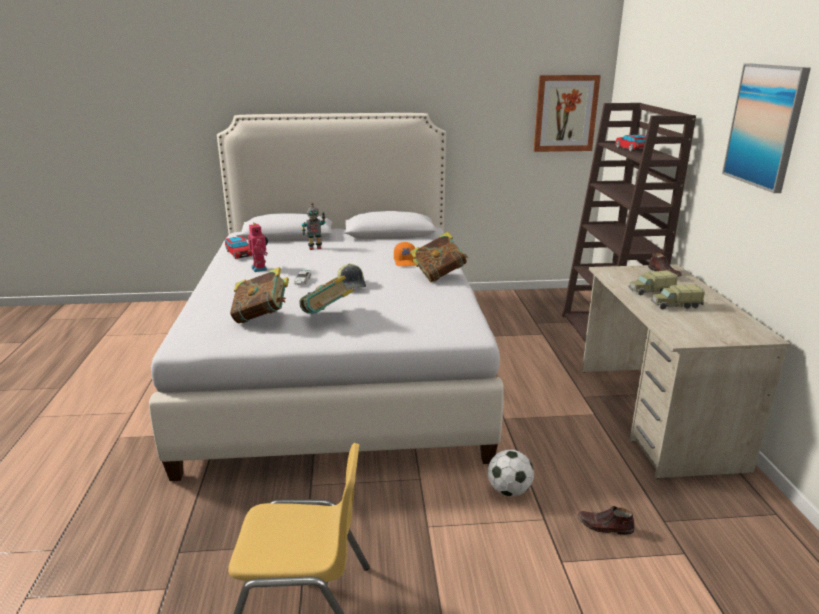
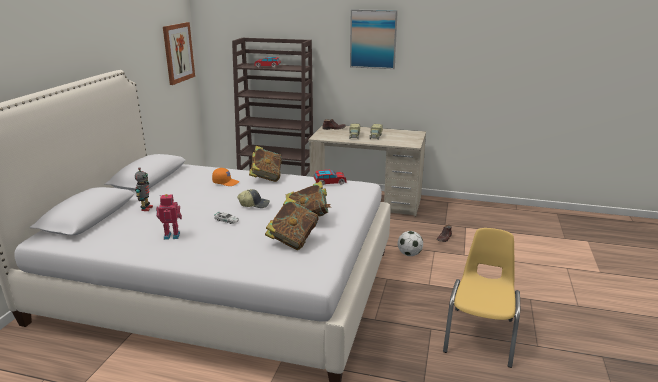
camera: 70 degrees left, 0 degrees up
toy car [225,236,253,259] -> toy car moved to [314,170,347,186]

